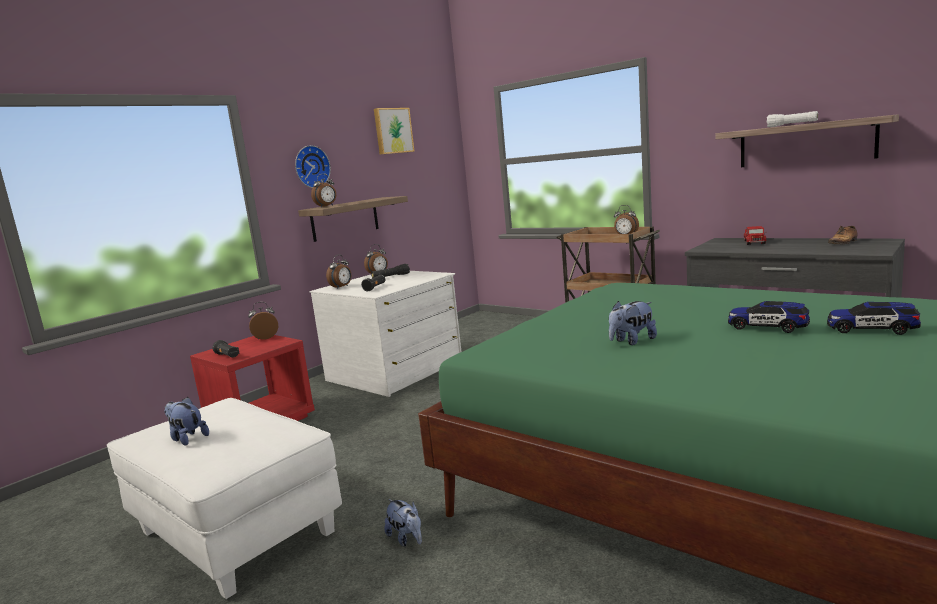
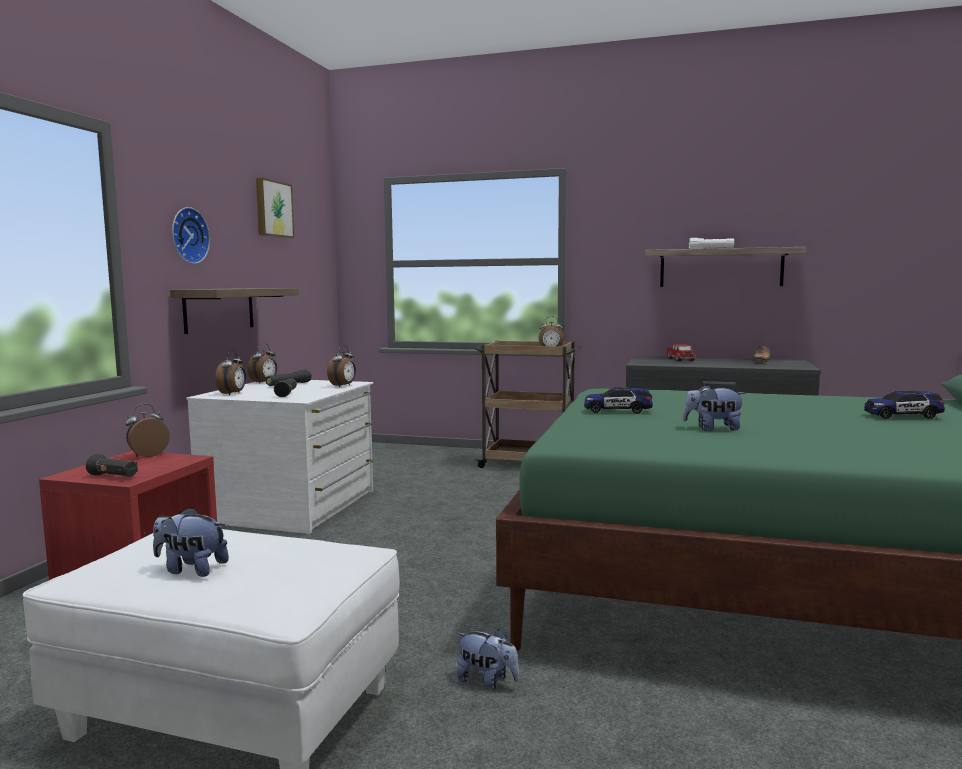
camera: 25 degrees left, 5 degrees down
alarm clock [311,174,336,207] -> alarm clock moved to [327,345,356,387]
plush toy [609,301,657,345] -> plush toy turned 60 degrees clockwise [682,385,746,431]
toy car [728,301,810,333] -> toy car moved to [584,387,653,414]

